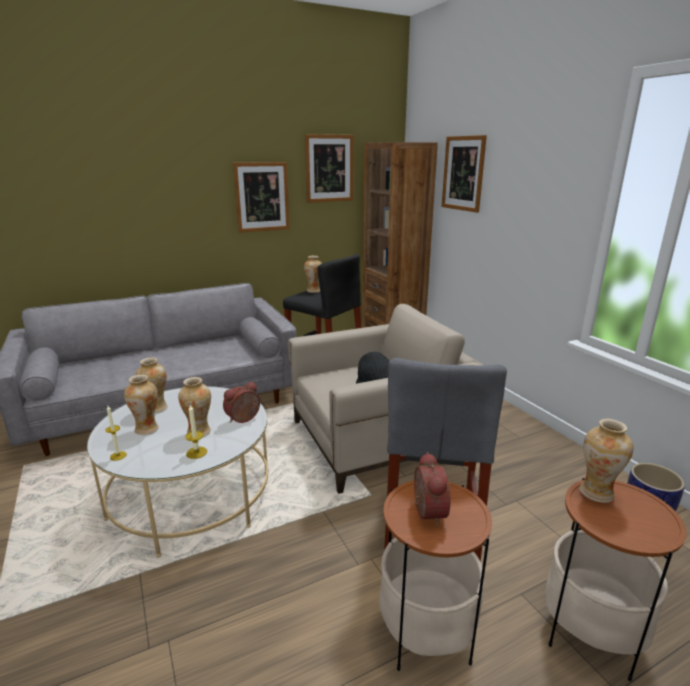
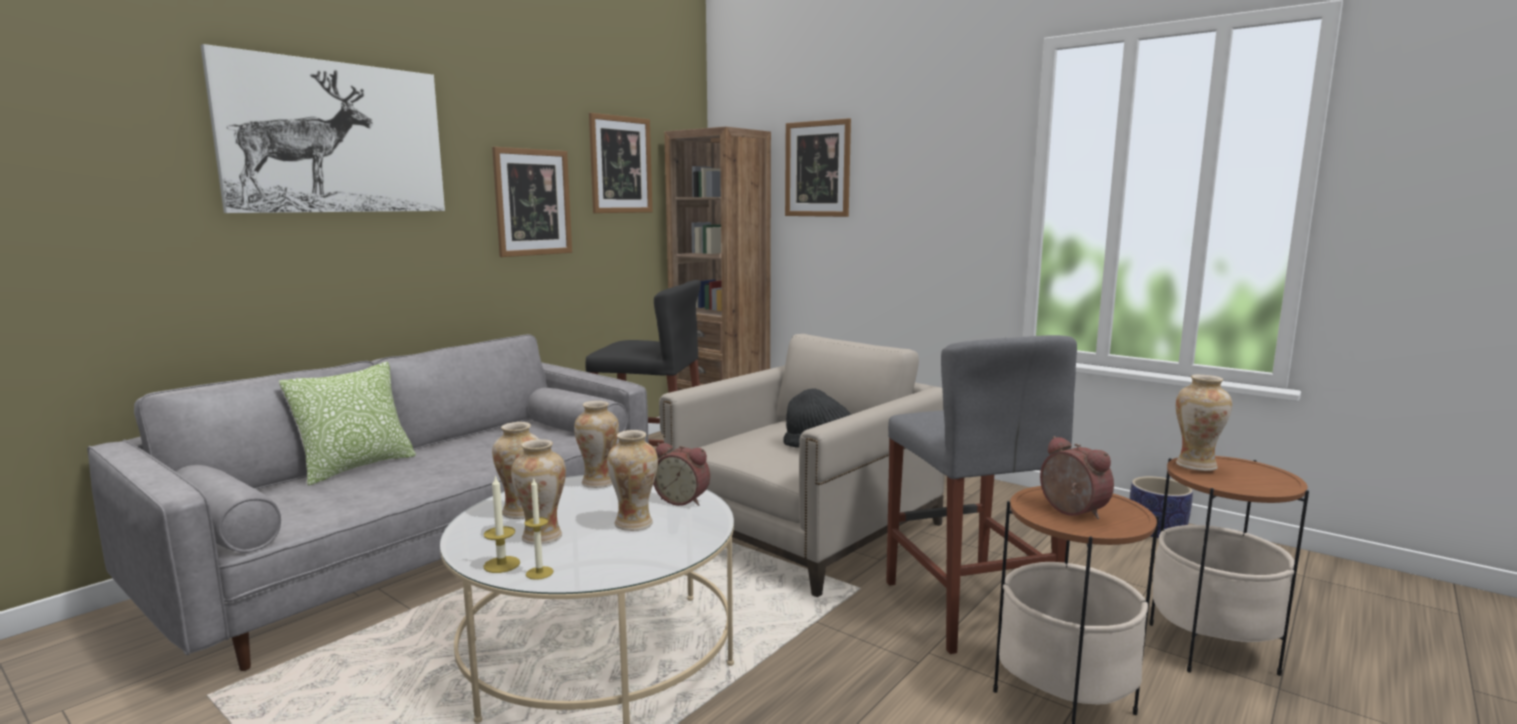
camera: 25 degrees left, 10 degrees down
candle [185,405,207,459] -> candle moved to [483,475,520,573]
alarm clock [223,382,260,423] -> alarm clock turned 90 degrees counterclockwise [653,443,710,506]
vase [304,256,322,293] -> vase moved to [574,401,619,488]
none -> picture [200,44,445,213]
none -> pillow [279,362,416,486]

